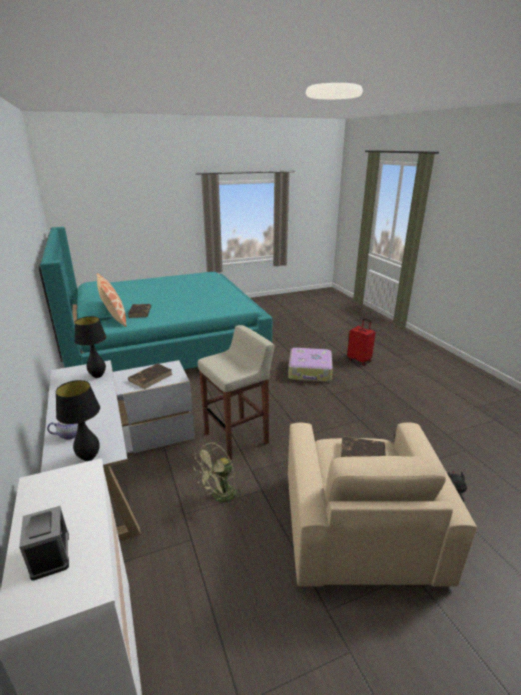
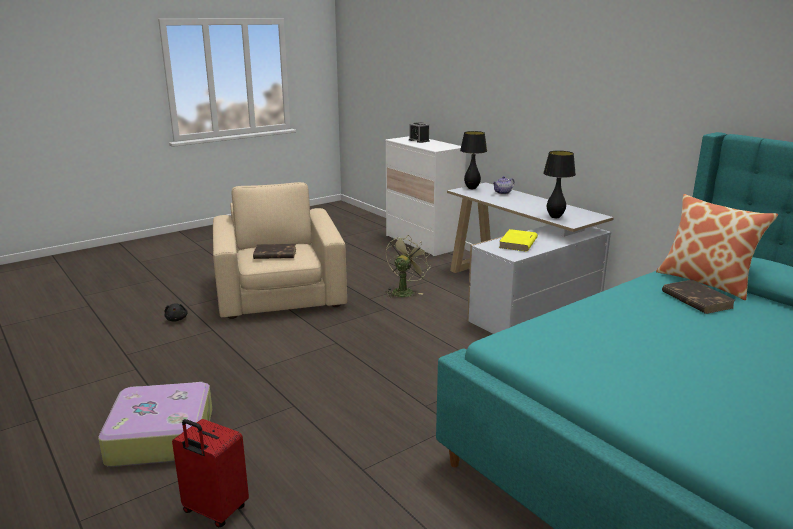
camera: 165 degrees right, 5 degrees down
brown book [128,363,173,389] -> yellow book [499,229,538,251]
beige stool [198,325,275,460] -> none
suitcase [288,348,333,382] -> suitcase moved to [98,382,212,467]

